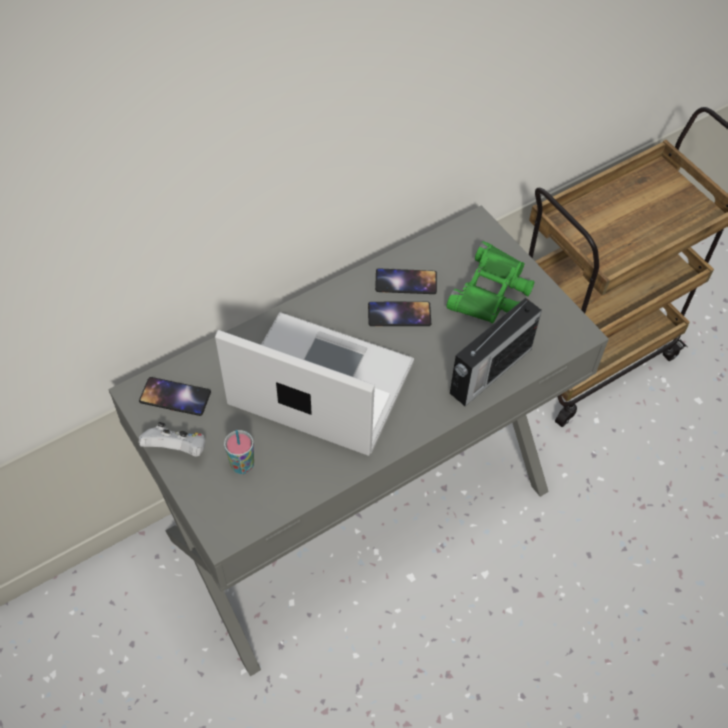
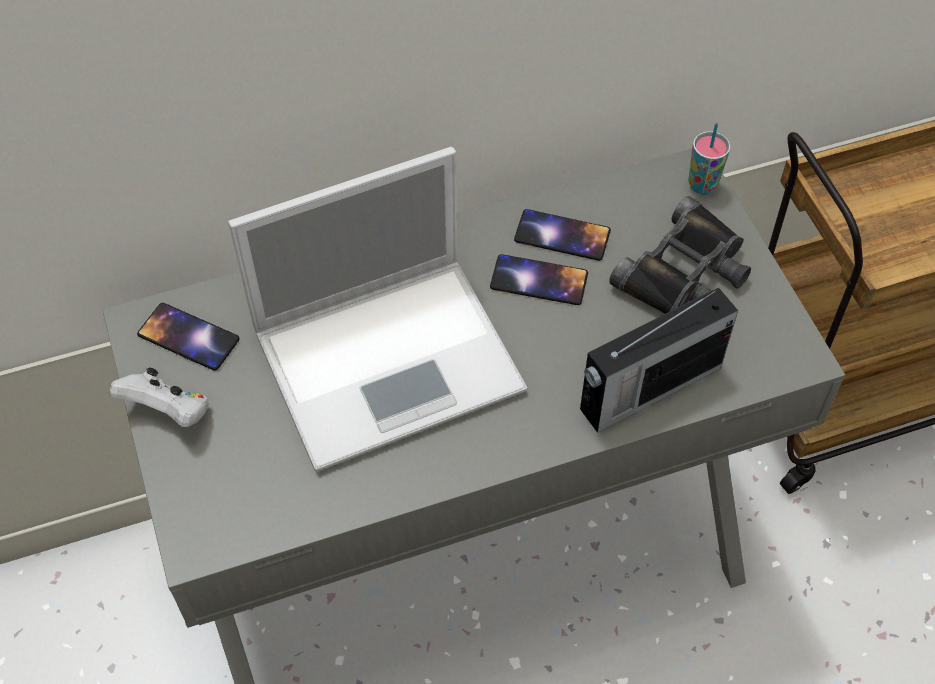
camera: 15 degrees right, 0 degrees up
laptop [215,312,414,456] -> laptop turned 120 degrees clockwise [228,147,527,472]
cup [224,430,254,474] -> cup moved to [688,123,730,194]
green binoculars [446,241,534,323] -> black binoculars [609,196,751,314]

